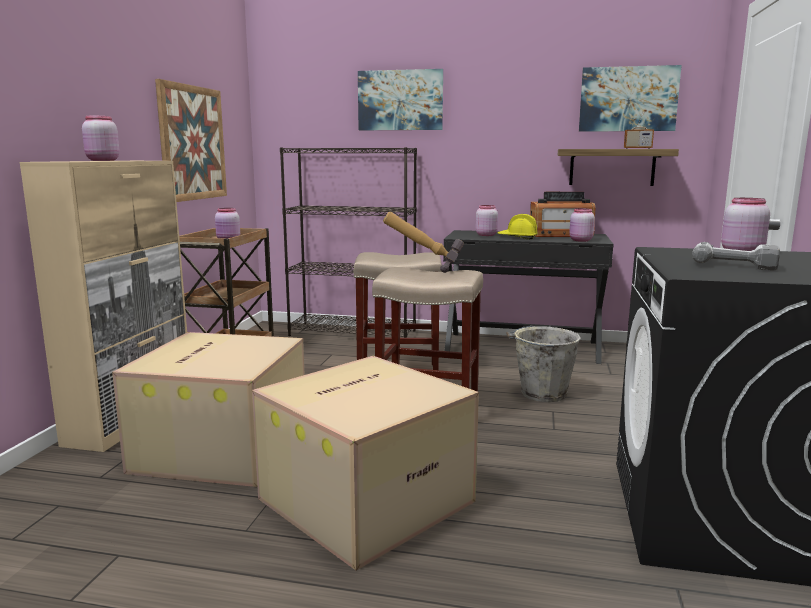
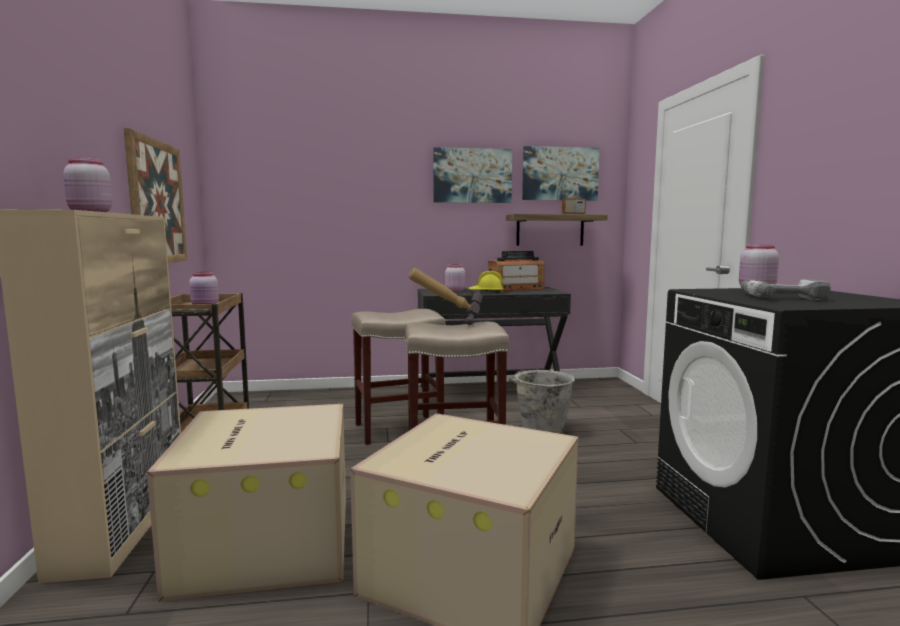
camera: 20 degrees left, 5 degrees down
black bookcase [280,147,417,338] -> none
picture [358,69,443,130] -> picture moved to [433,147,512,203]
pink jar [569,208,595,242] -> none

